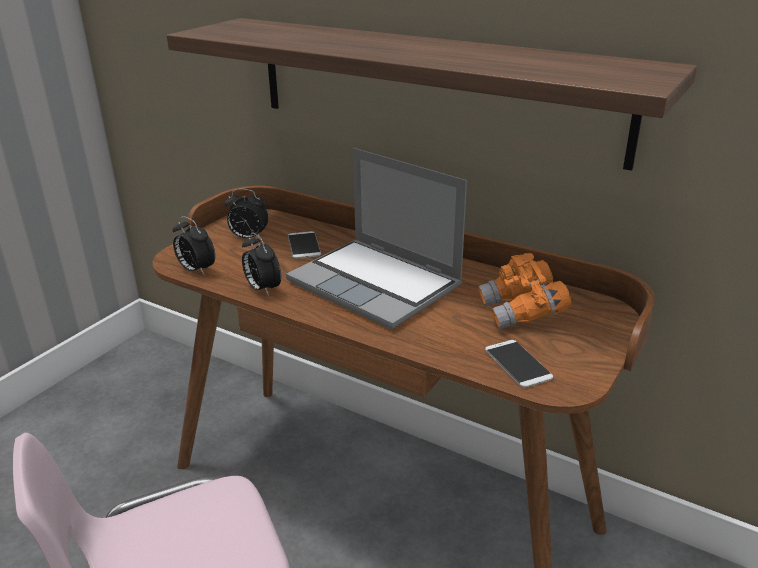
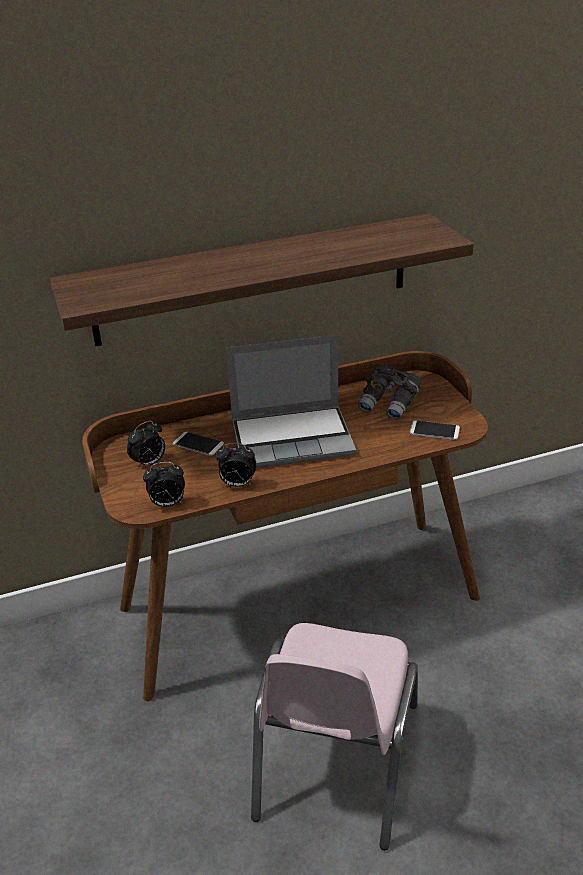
camera: 50 degrees left, 5 degrees up
orange binoculars [478,253,571,329] -> grey binoculars [358,364,421,420]

